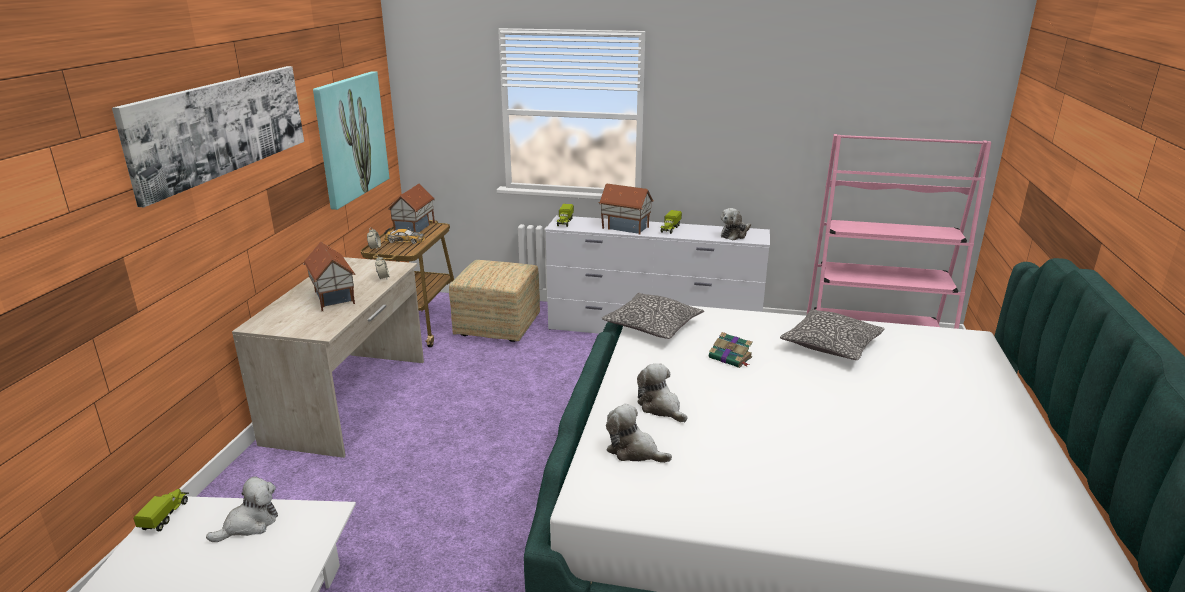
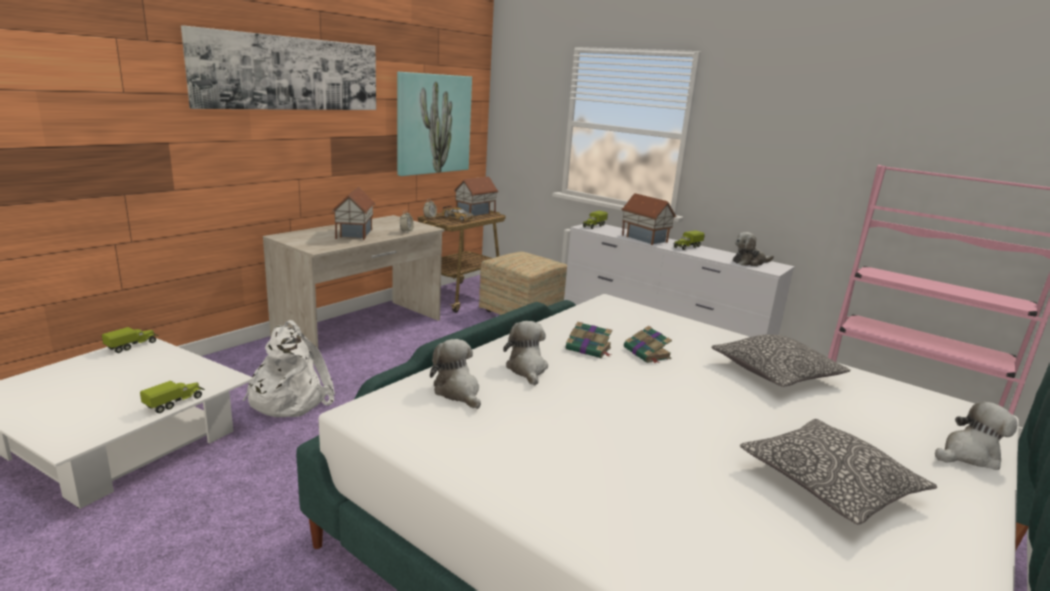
camera: 25 degrees right, 5 degrees down
plush toy [206,476,278,542] -> plush toy moved to [935,401,1017,470]
pillow [601,293,704,339] -> pillow moved to [740,419,937,525]
none -> toy truck [140,381,205,413]
none -> white backpack [242,320,335,417]
none -> book [566,321,612,358]

